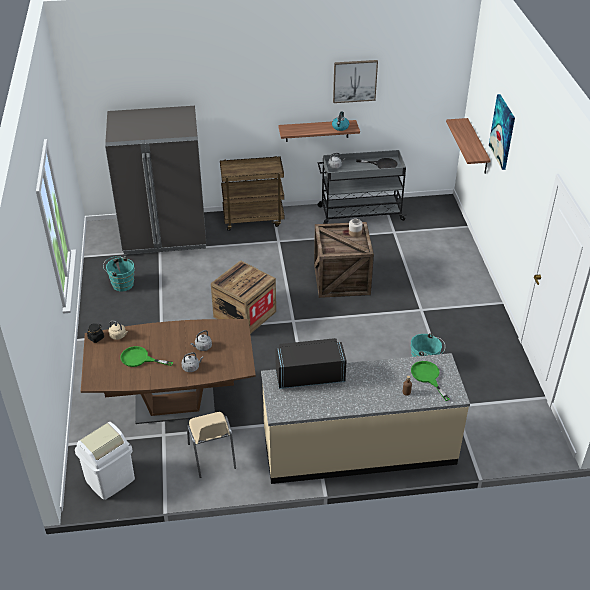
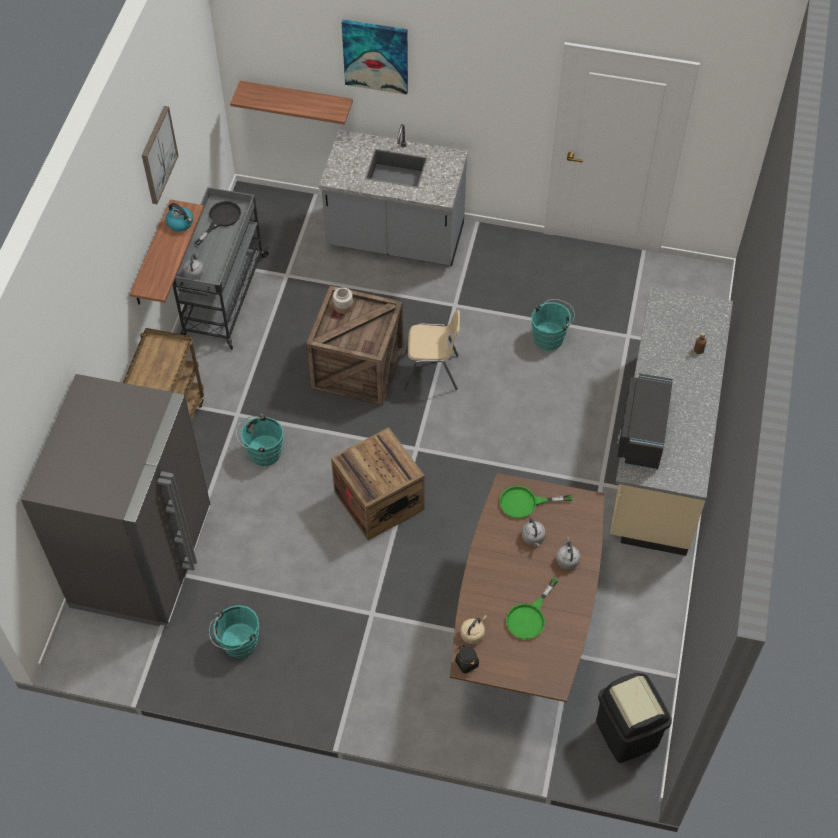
camera: 70 degrees left, 15 degrees up
white trash can [75,422,135,500] -> black trash can [596,673,672,763]
beige chair [187,412,236,478] -> beige chair moved to [404,310,460,390]
green frying pan [411,361,450,401] -> green frying pan moved to [500,486,573,518]
none -> turquoise bucket [236,414,284,466]
none -> grey counter [319,124,468,266]

